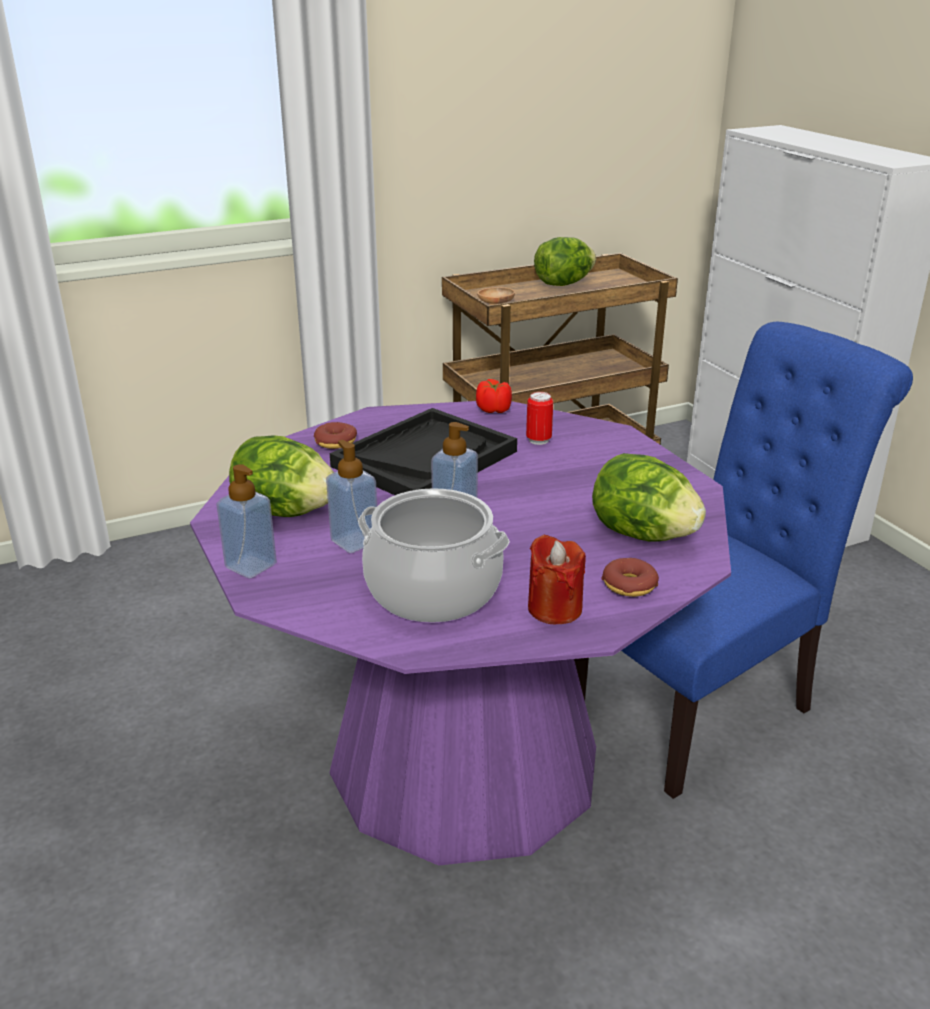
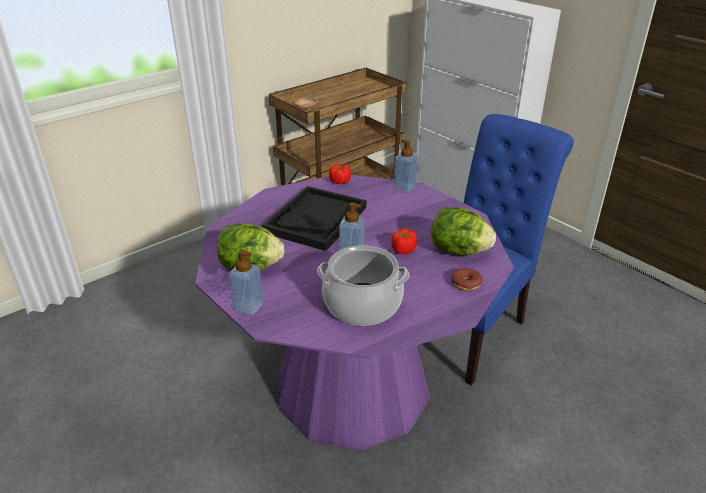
camera: 15 degrees left, 5 degrees up
donut [314,422,357,449] -> none
soap dispenser [326,440,377,553] -> soap dispenser moved to [394,139,418,192]
can [526,392,553,445] -> none
red candle [528,534,586,624] -> none
lettuce [534,237,596,286] -> none
none -> tomato [391,228,417,254]

